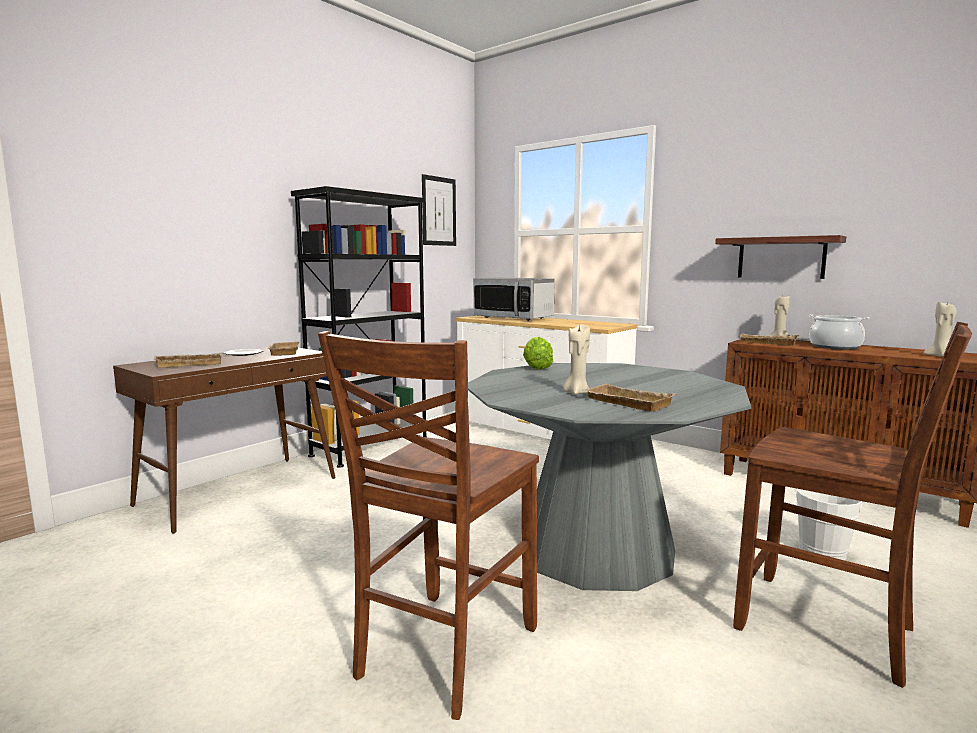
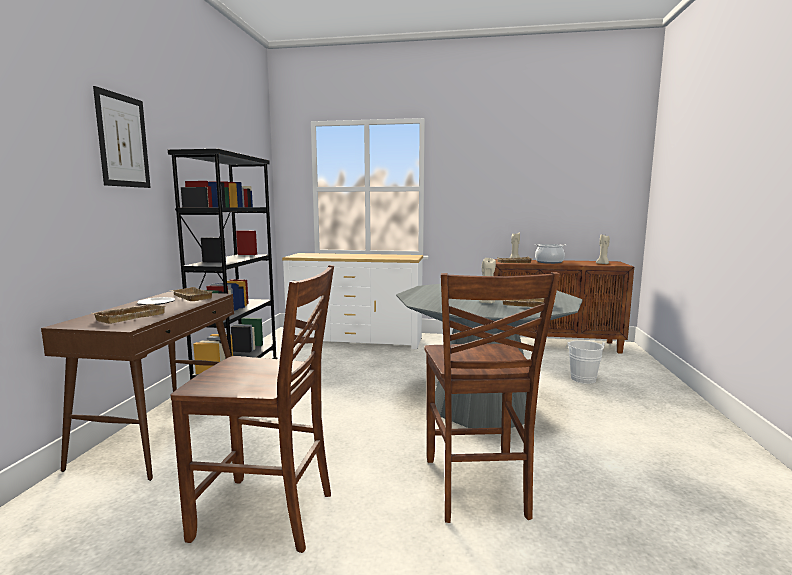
camera: 30 degrees left, 0 degrees up
picture [422,174,456,246] -> picture moved to [93,86,151,188]
microwave [473,277,555,321] -> none
lettuce [523,337,553,370] -> none
shelf [715,235,846,279] -> none
brown chair [733,322,972,688] -> brown chair moved to [171,265,334,553]

